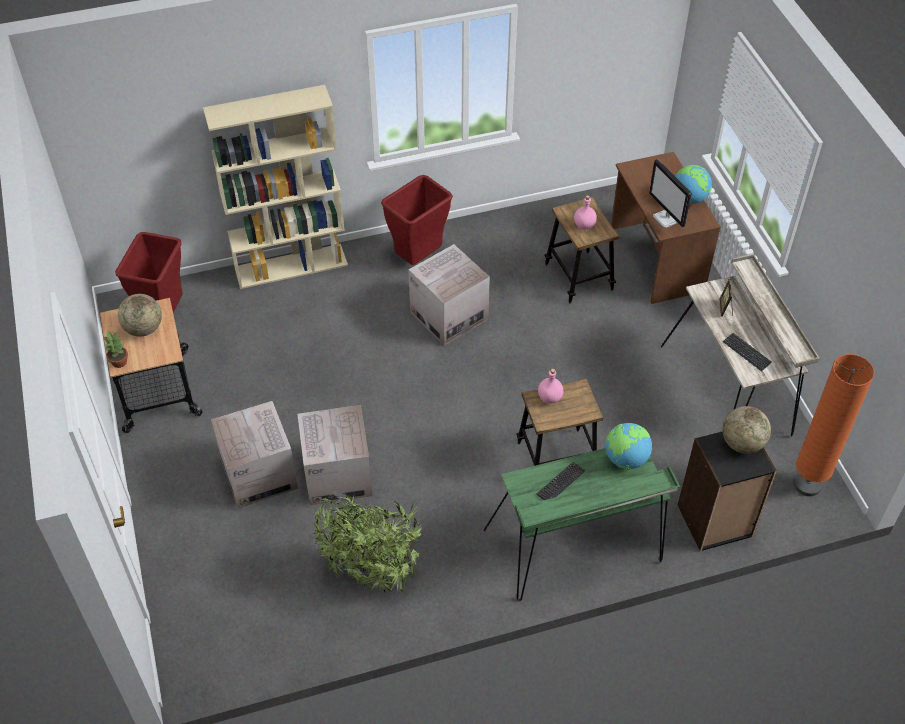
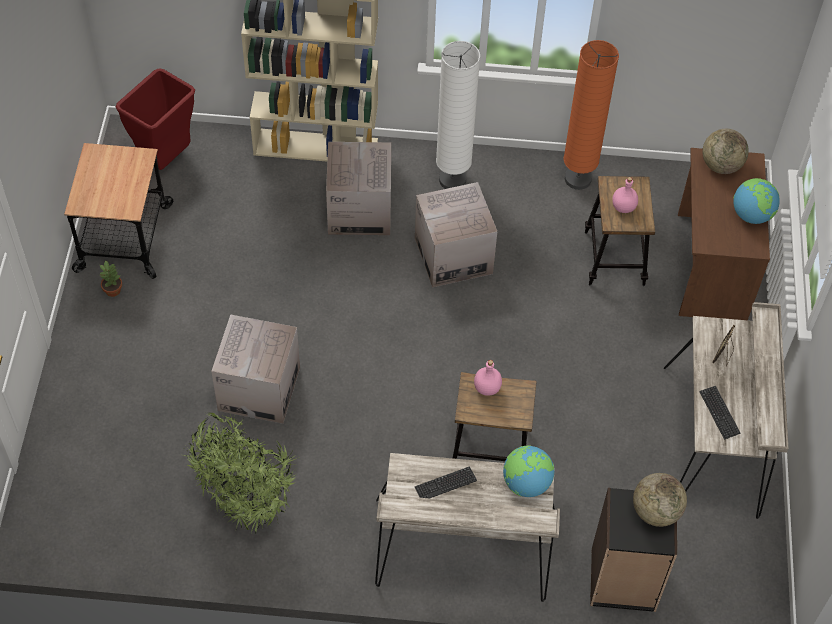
camera: 20 degrees right, 5 degrees up
potted plant [102,331,128,368] -> potted plant moved to [99,260,122,297]
globe [118,294,162,337] -> globe moved to [702,129,749,174]
cardboard box [211,401,298,508] -> cardboard box moved to [326,142,391,235]
red trash can [381,175,453,265] -> white floor lamp [436,41,480,189]
green desk [484,448,680,601] -> beige desk [375,453,560,602]
monitor [649,159,692,228] -> none
orange floor lamp [794,354,874,496] -> orange floor lamp moved to [563,40,619,190]

